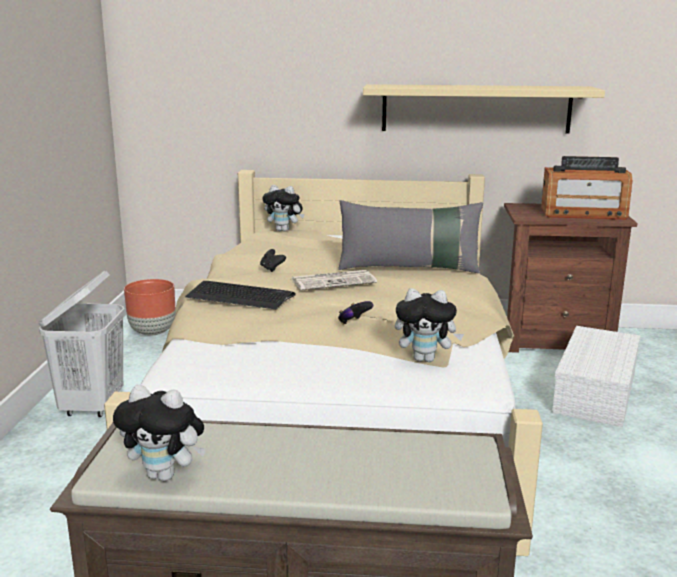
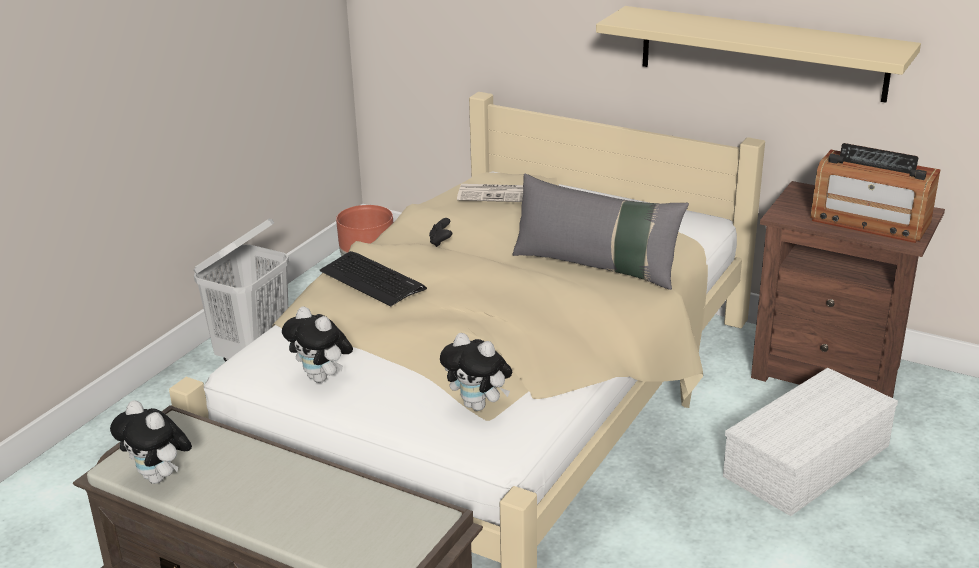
camera: 25 degrees right, 10 degrees up
plush toy [263,185,305,232] -> plush toy moved to [282,306,353,383]
newspaper [291,270,377,290] -> newspaper moved to [457,184,523,202]
game controller [338,301,373,325] -> none

